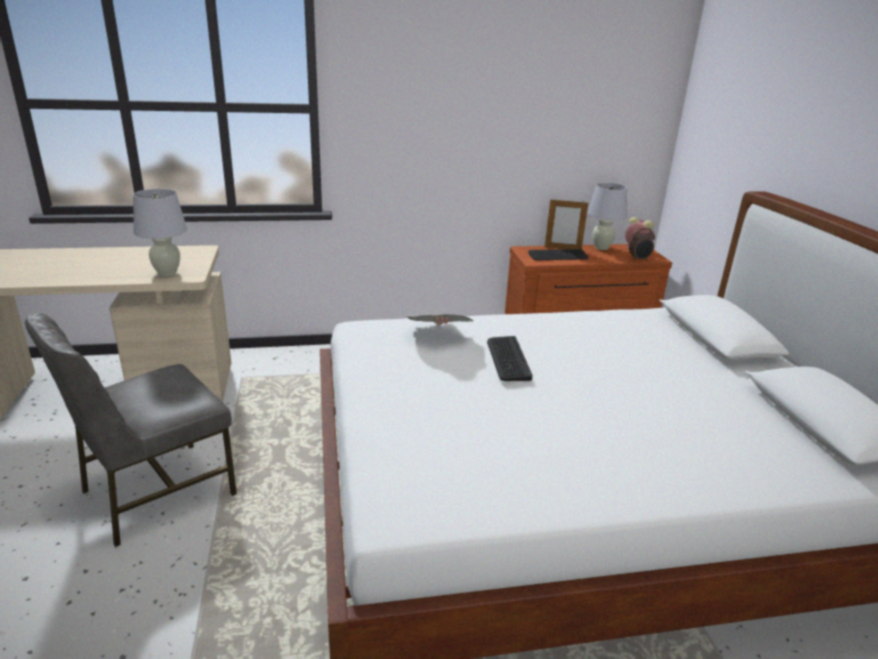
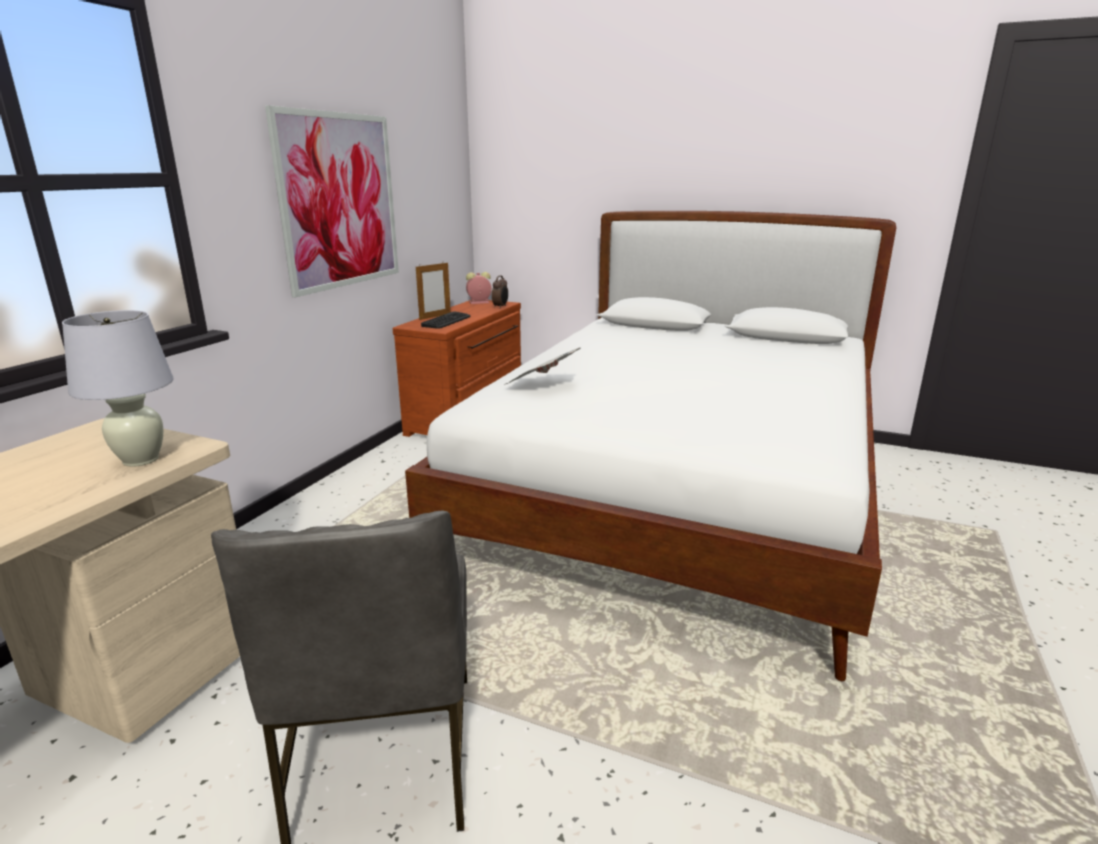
camera: 55 degrees left, 5 degrees down
keyboard [487,336,532,381] -> none
white table lamp [588,183,627,250] -> none
none -> picture [265,105,399,297]

